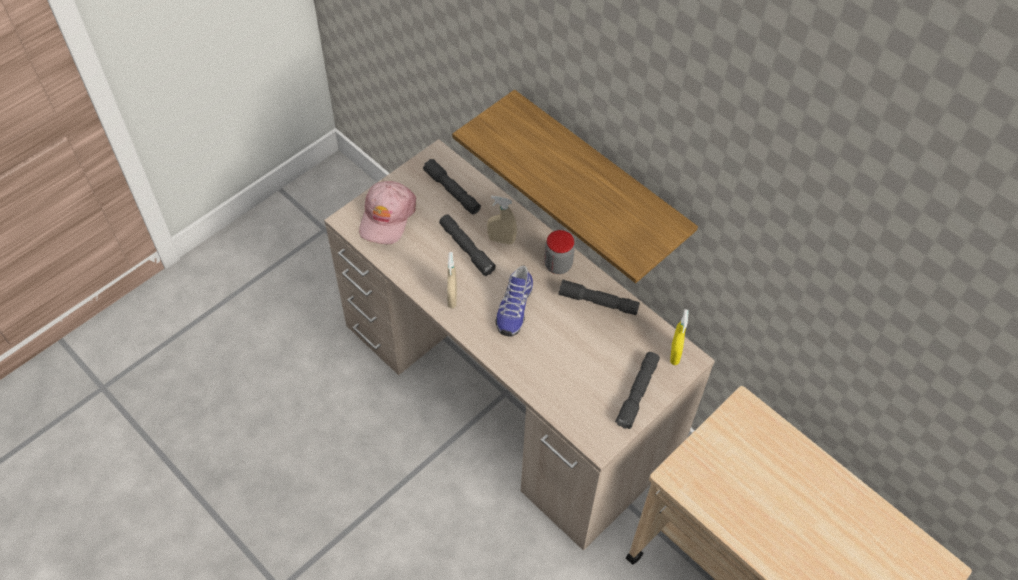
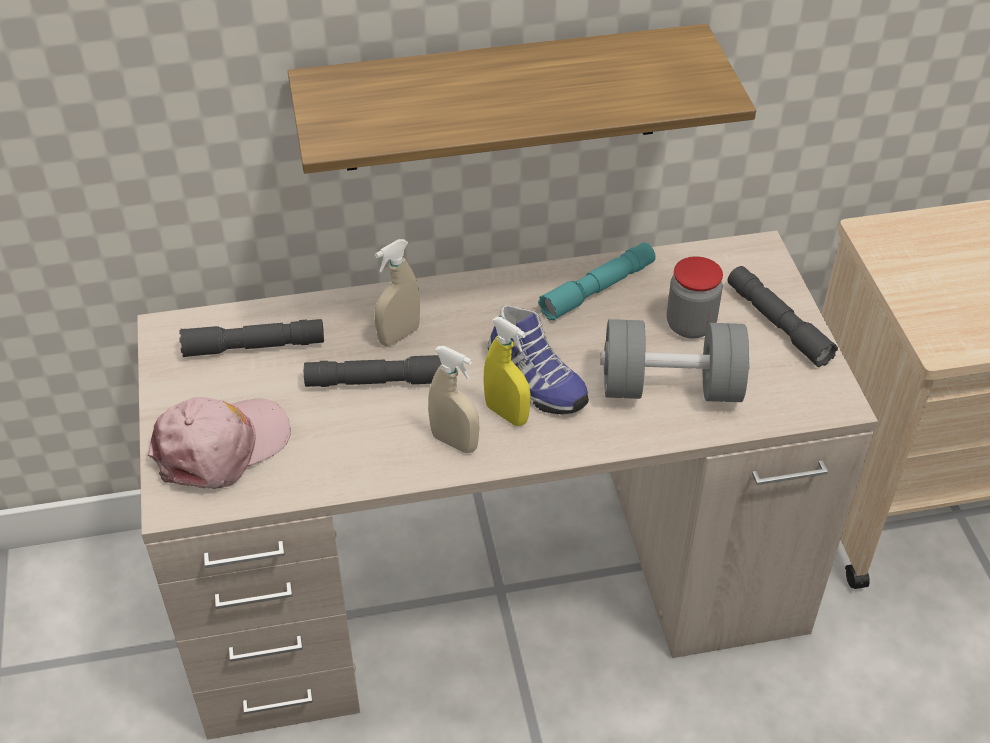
camera: 55 degrees left, 10 degrees down
pink cap [359,181,416,244] -> pink cap turned 90 degrees counterclockwise [148,397,291,489]
jar [544,230,575,274] -> jar moved to [667,256,723,338]
grey flashlight [559,280,640,315] -> turquoise flashlight [538,242,656,321]
yellow spray bottle [670,309,688,365] -> yellow spray bottle moved to [483,317,530,426]
none -> grey dumbbell [600,319,750,402]

